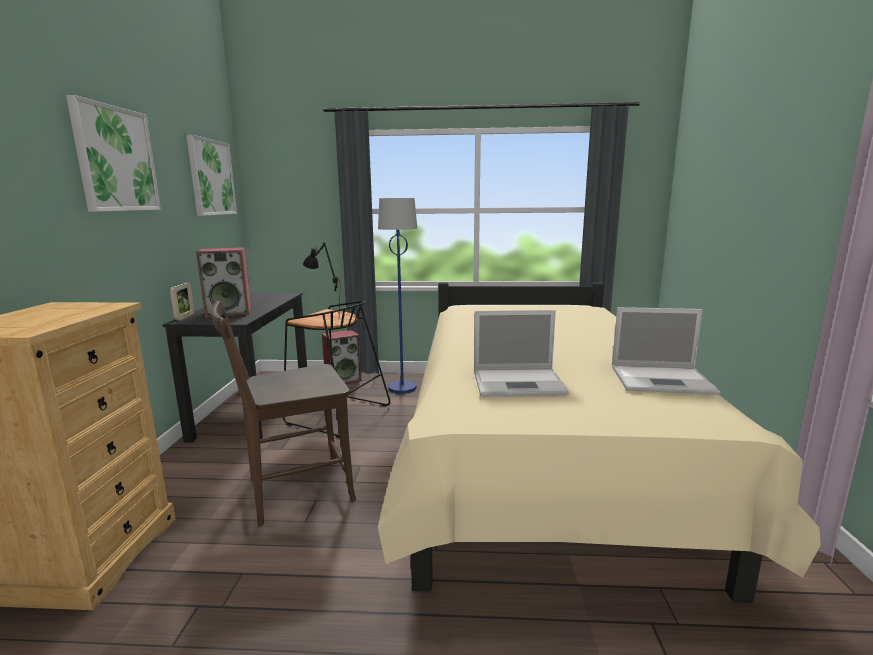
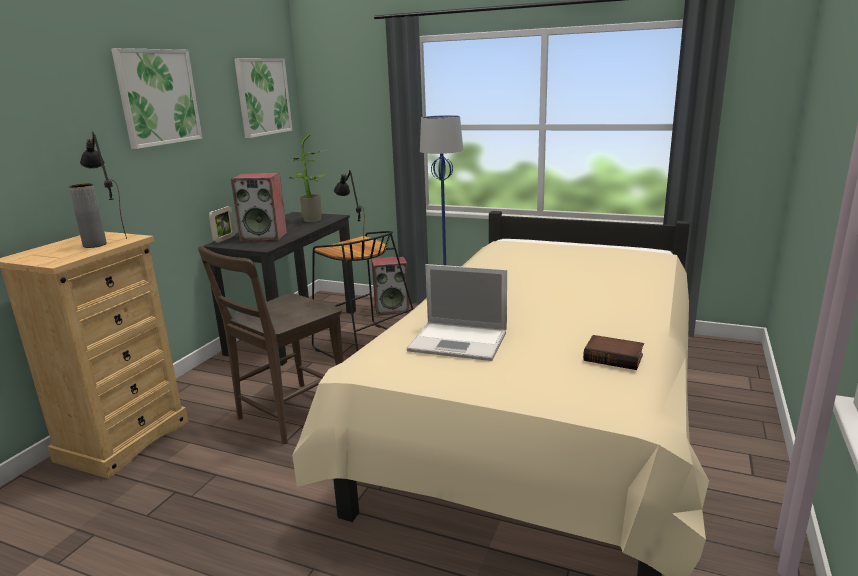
camera: 20 degrees right, 5 degrees up
brown chair [211,301,356,526] -> brown chair turned 45 degrees counterclockwise [198,246,344,444]
laptop [612,307,720,395] -> book [583,335,644,370]
none -> grey vase [69,184,107,248]
none -> black table lamp [80,131,127,239]
none -> potted plant [289,134,328,222]

